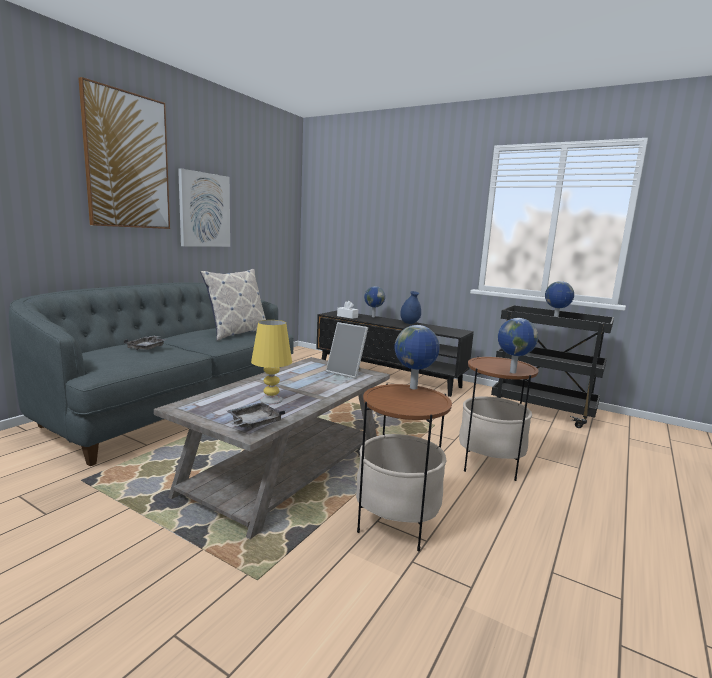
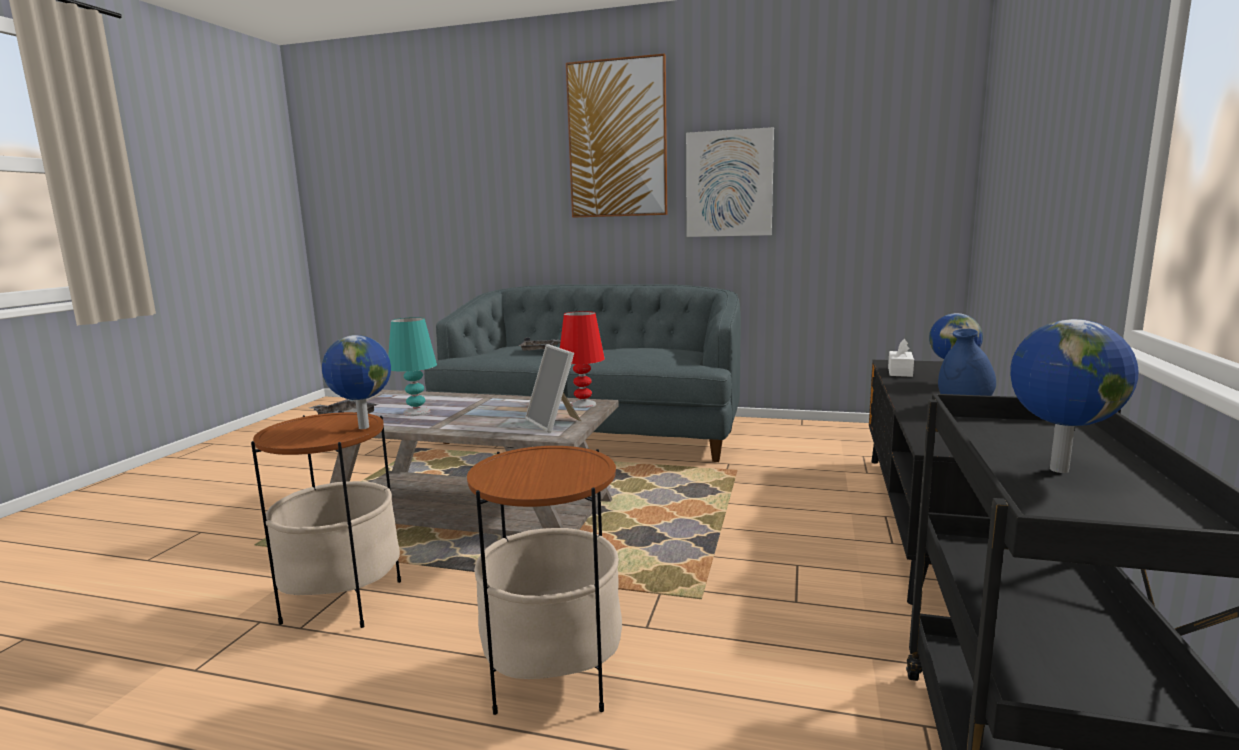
camera: 75 degrees right, 0 degrees up
pillow [200,269,266,341] -> none
yellow table lamp [251,320,292,404] -> turquoise table lamp [388,317,437,416]
picture frame [326,322,368,379] -> picture frame turned 45 degrees counterclockwise [525,344,581,433]
globe [498,318,538,373] -> none
none -> red table lamp [560,311,605,408]

